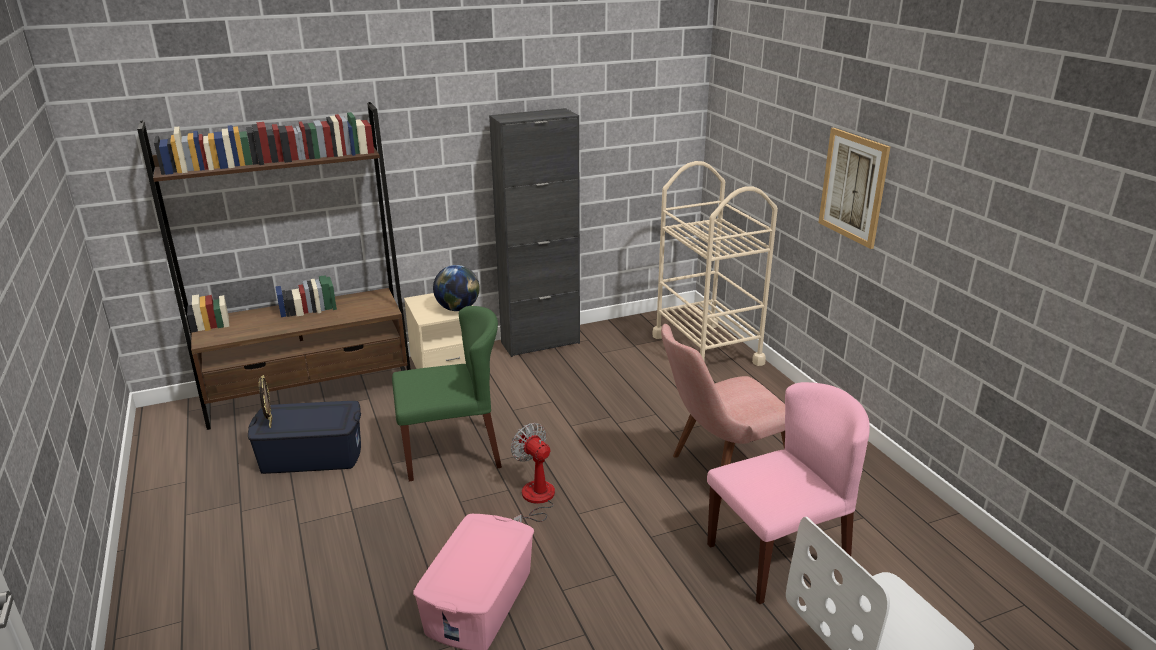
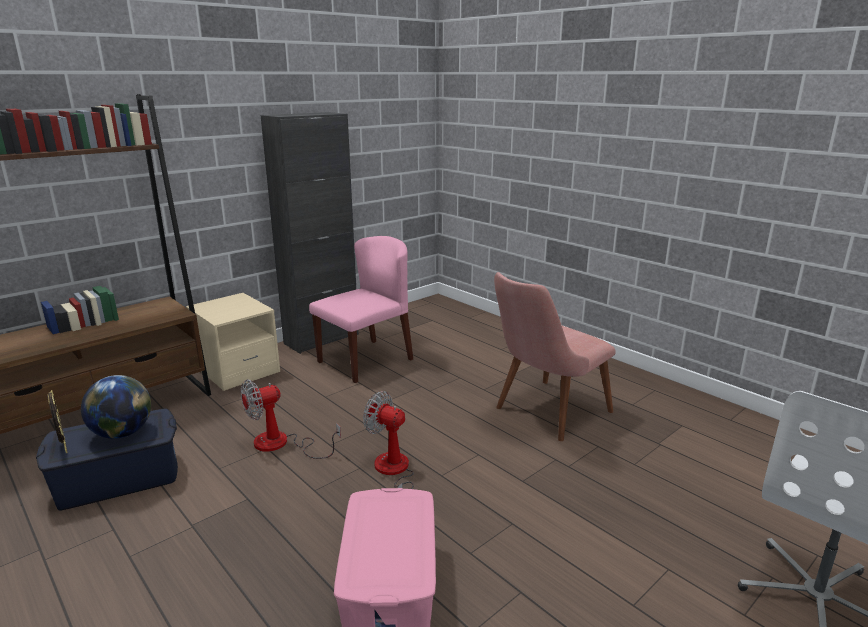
camera: 20 degrees left, 5 degrees down
green chair [392,306,502,482] -> fan [240,379,341,459]
globe [433,265,480,311] -> globe moved to [81,375,151,439]
beige cart [653,161,778,366] -> none
pink chair [707,382,870,604] -> pink chair moved to [309,236,413,383]
picture [818,128,890,249] -> none

